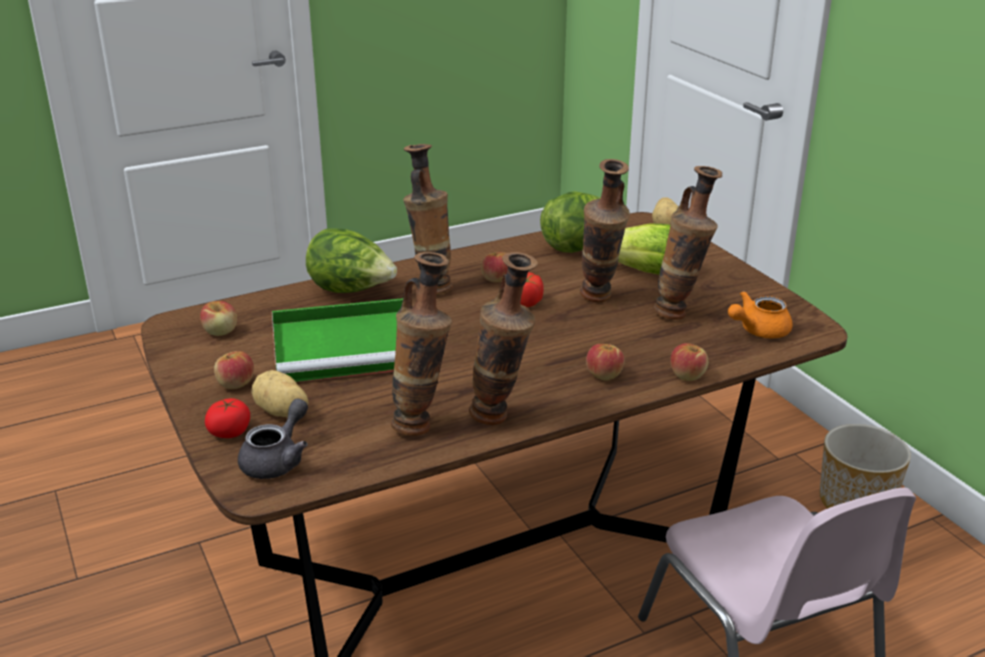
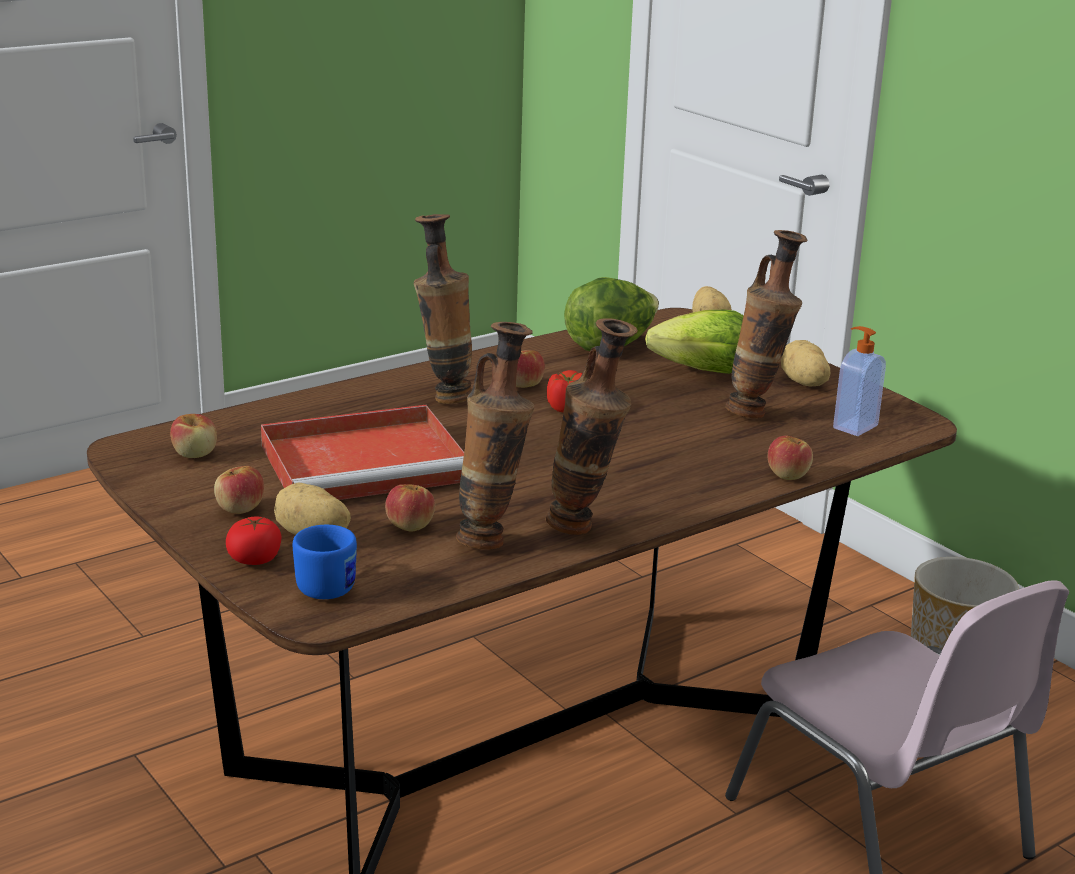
camera: 10 degrees left, 5 degrees down
grey teapot [238,398,308,479] -> blue mug [293,525,357,599]
green tray [272,298,403,382] -> red tray [261,405,464,500]
lettuce [306,228,397,293] -> none
vase [580,159,630,302] -> none
apple [586,344,625,381] -> apple moved to [385,484,435,532]
orange teapot [728,291,792,338] -> soap dispenser [833,326,886,436]
none -> potato [781,340,831,386]

